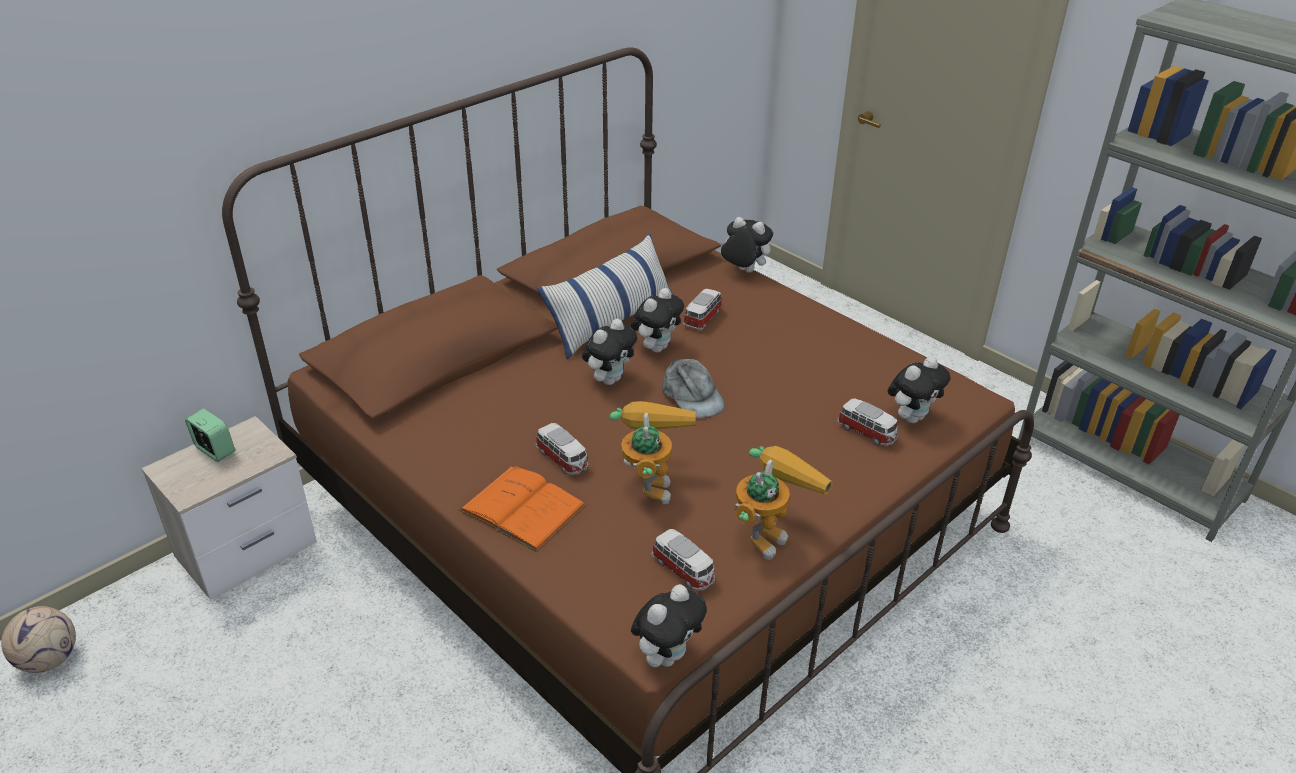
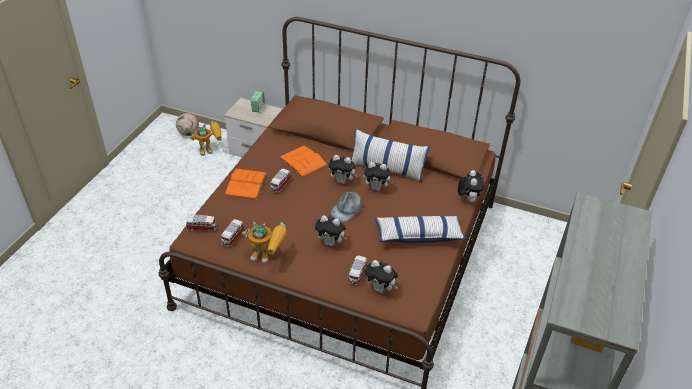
camera: 65 degrees right, 5 degrees up
toy robot [610,401,696,504] -> toy robot moved to [190,122,222,156]
plush toy [631,584,707,667] -> plush toy moved to [315,216,347,246]
toy car [683,289,722,330] -> toy car moved to [186,215,217,232]
none -> orange book [279,145,328,178]
none -> pillow [375,216,467,243]

